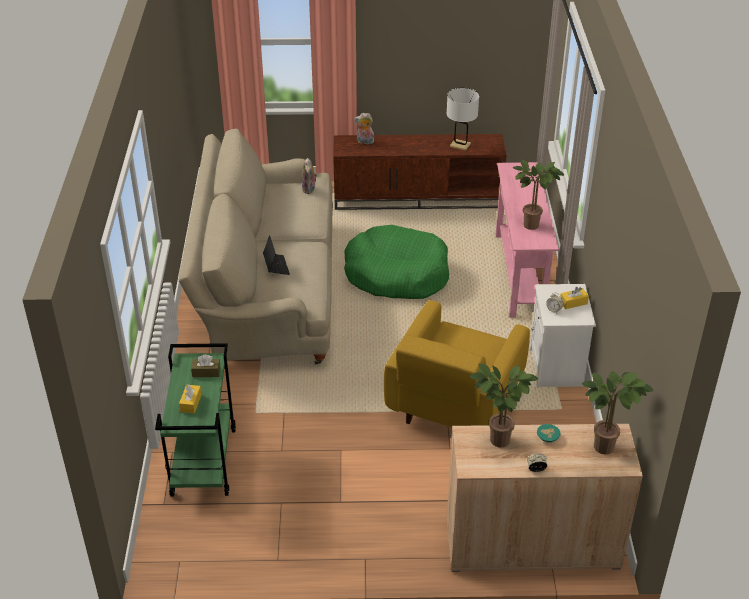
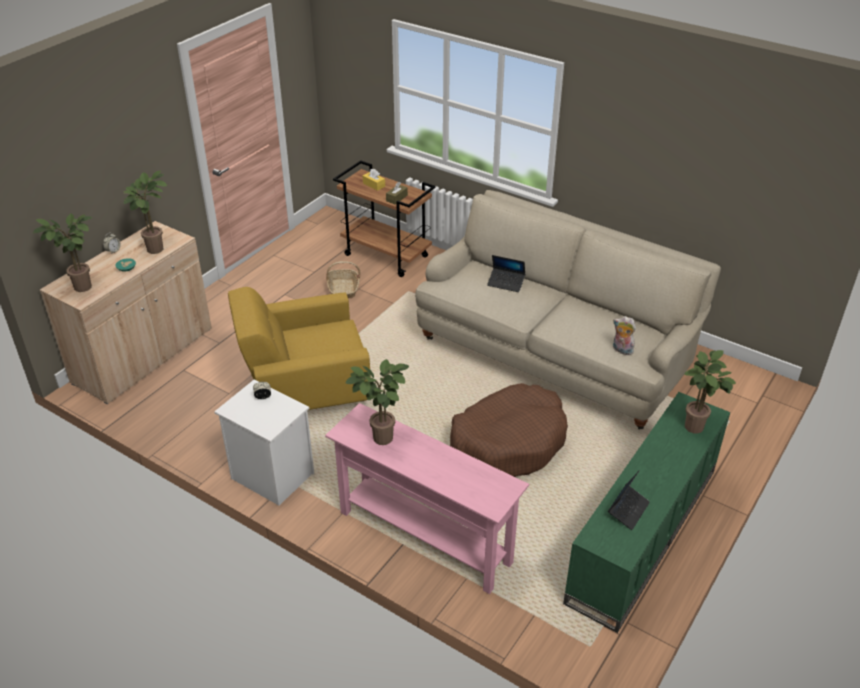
camera: 125 degrees right, 0 degrees up
green cart [155,343,236,496] -> brown cart [333,160,436,277]
brown tv stand [333,134,507,210] -> green tv stand [563,392,730,633]
green dog bed [344,225,449,299] -> brown dog bed [450,383,568,477]
plush toy [354,113,374,144] -> potted plant [684,350,736,434]
yellow armchair [384,300,530,427] -> yellow armchair turned 75 degrees counterclockwise [228,287,371,410]
white table lamp [447,88,479,151] -> laptop [608,470,650,530]
yellow tissue box [561,287,589,309] -> none
none -> basket [326,261,361,299]

